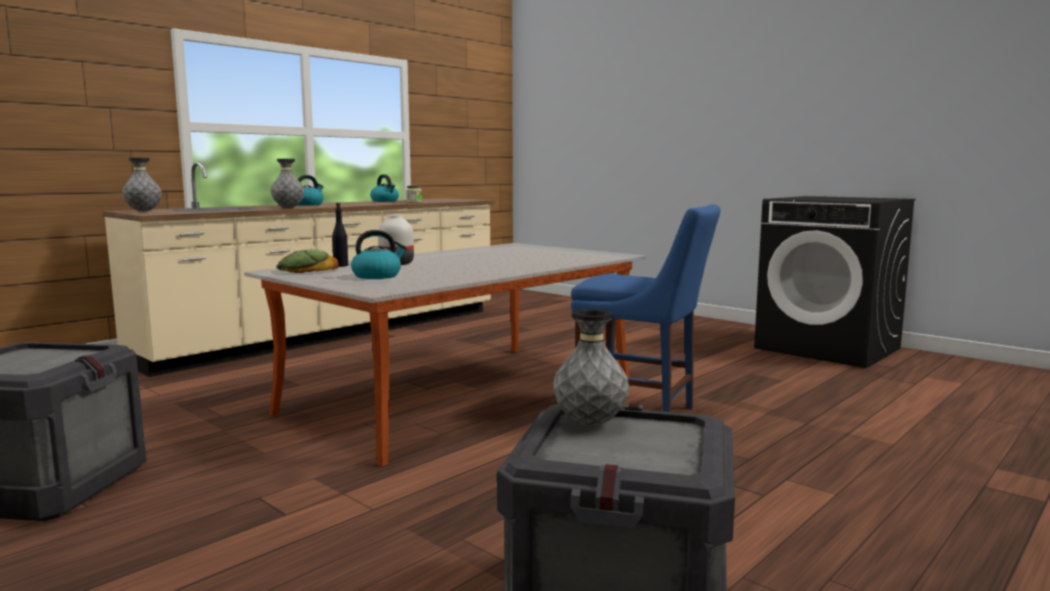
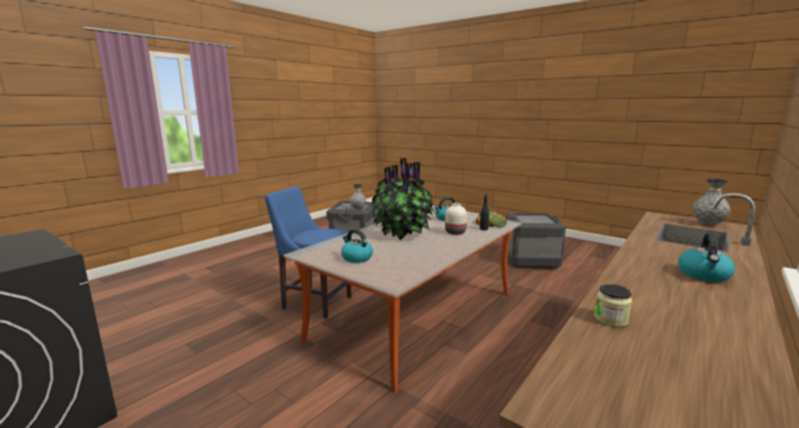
camera: 175 degrees right, 5 degrees up
grey vase [271,159,304,208] -> none
kettle [370,174,399,202] -> kettle moved to [341,229,373,263]
none -> potted plant [371,158,436,240]

